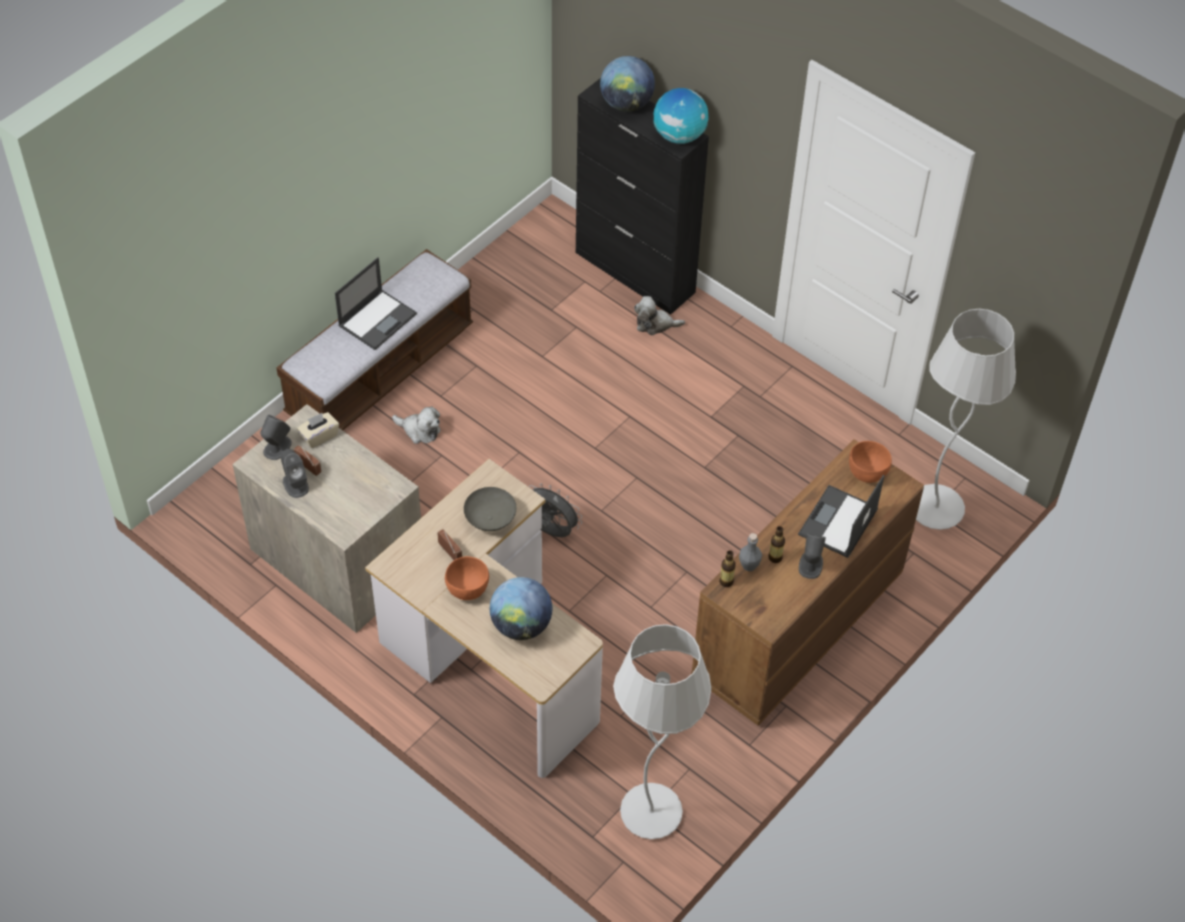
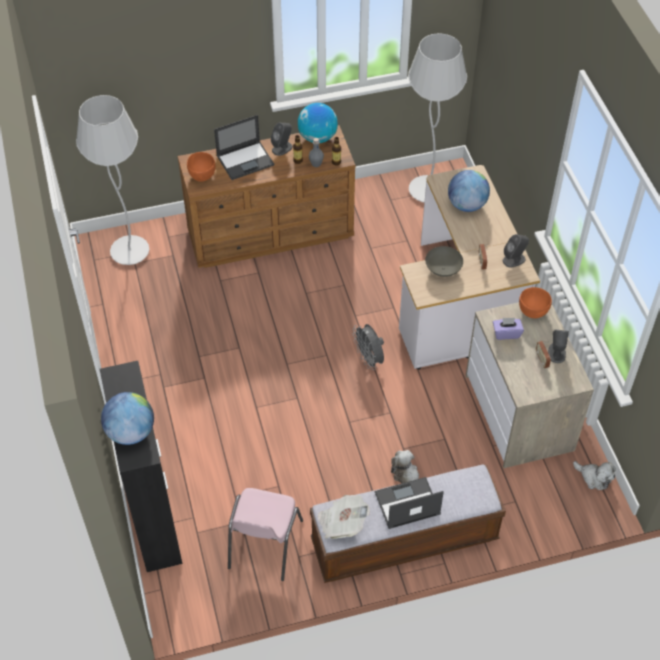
camera: 145 degrees left, 0 degrees up
grey speaker [260,415,292,460] -> grey speaker moved to [503,234,529,267]
beige tissue box [297,412,339,448] -> none
orange bowl [445,556,489,600] -> orange bowl moved to [519,287,552,318]
plush toy [634,296,685,335] -> plush toy moved to [573,461,616,490]
globe [653,88,708,144] -> globe moved to [298,103,338,143]
none -> pink chair [228,488,303,581]
none -> newspaper [318,495,370,539]
none -> purple tissue box [493,318,524,340]

